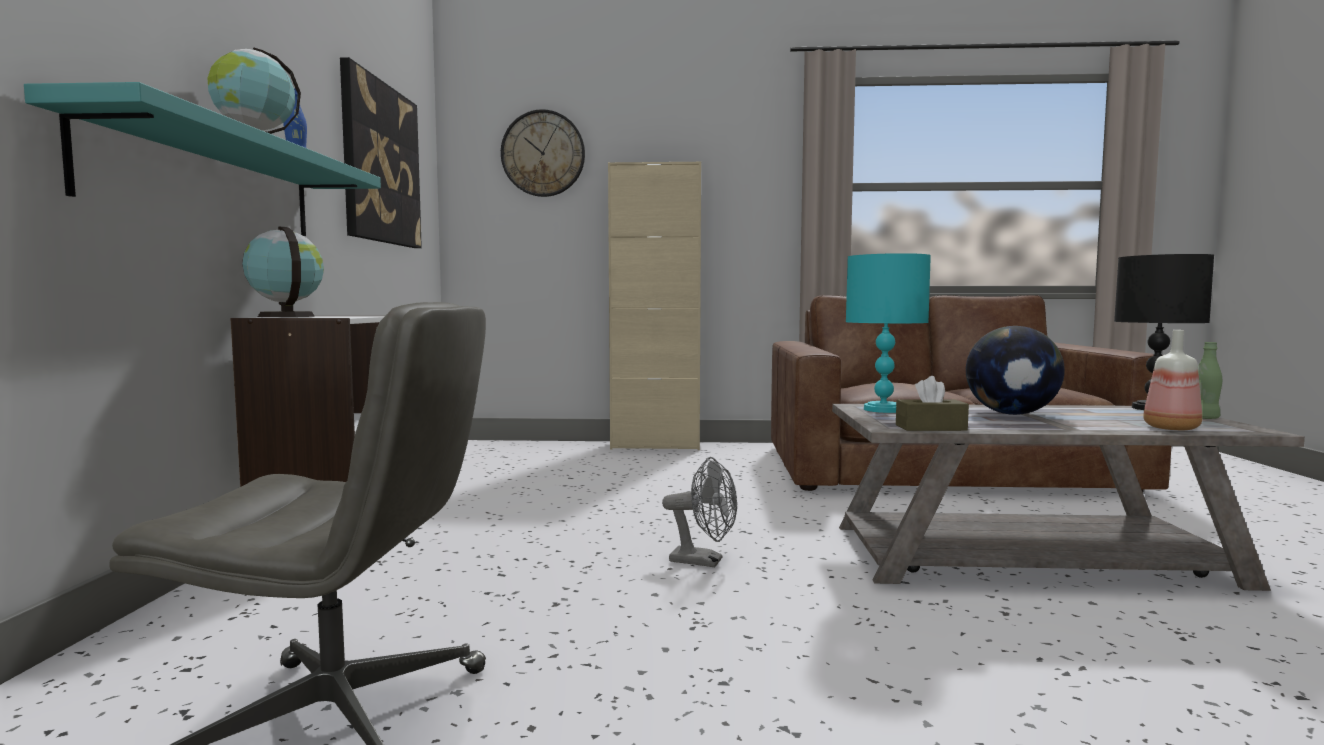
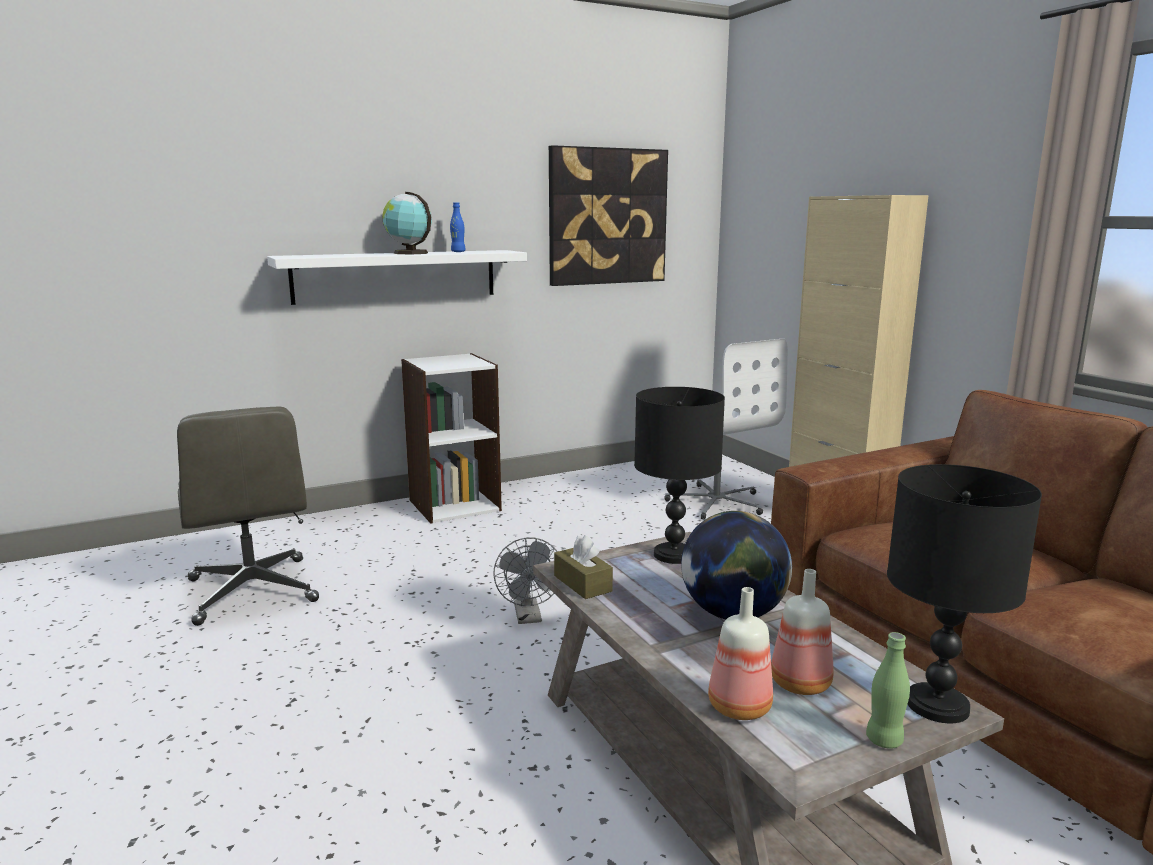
camera: 60 degrees right, 10 degrees up
turquoise shelf [24,82,381,236] -> white shelf [267,250,527,305]
globe [242,226,324,317] -> none
wall clock [501,109,585,197] -> none
turquoise table lamp [846,253,931,413] -> black table lamp [634,387,725,564]
none -> white office chair [665,338,788,520]
none -> bottle [771,569,833,695]

